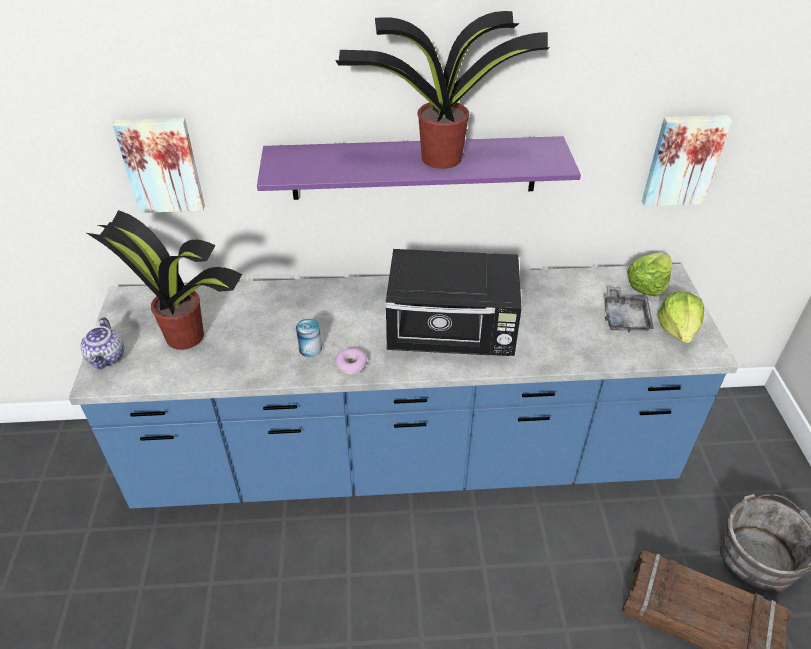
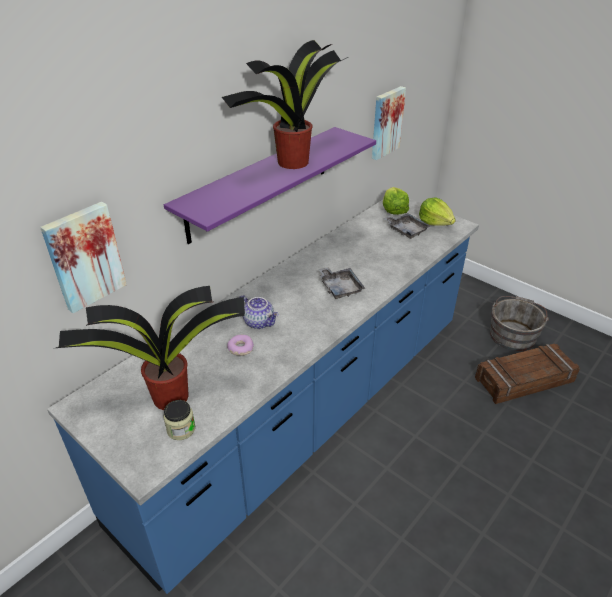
camera: 45 degrees left, 5 degrees down
teapot [81,317,124,369] -> teapot moved to [239,295,279,329]
can [296,319,322,357] -> none
donut [335,348,367,375] -> donut moved to [227,335,254,356]
black microwave [385,249,522,356] -> grey tray [319,267,366,299]
none -> jar [163,400,195,440]

